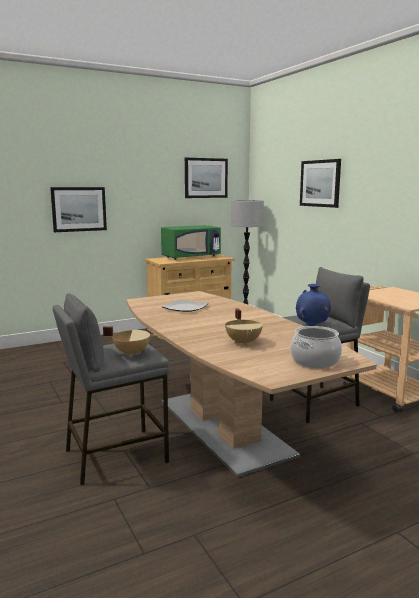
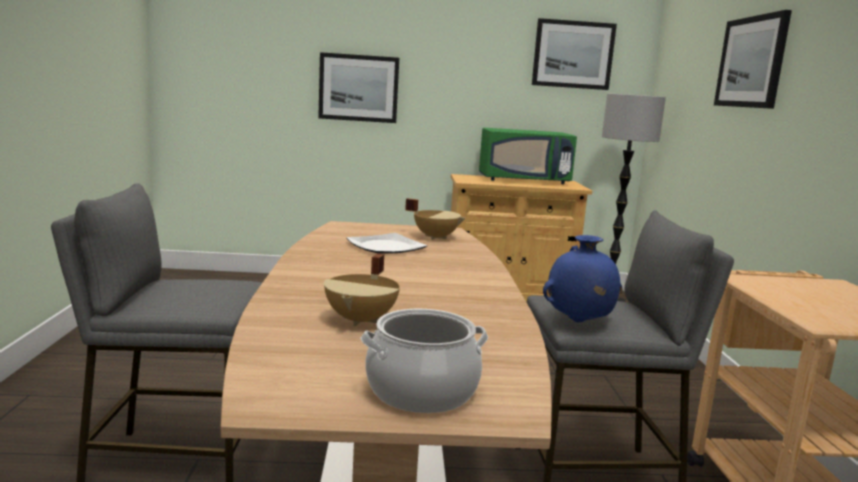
camera: 25 degrees right, 0 degrees up
beige cooking pot [103,326,155,357] -> beige cooking pot moved to [405,198,466,240]

